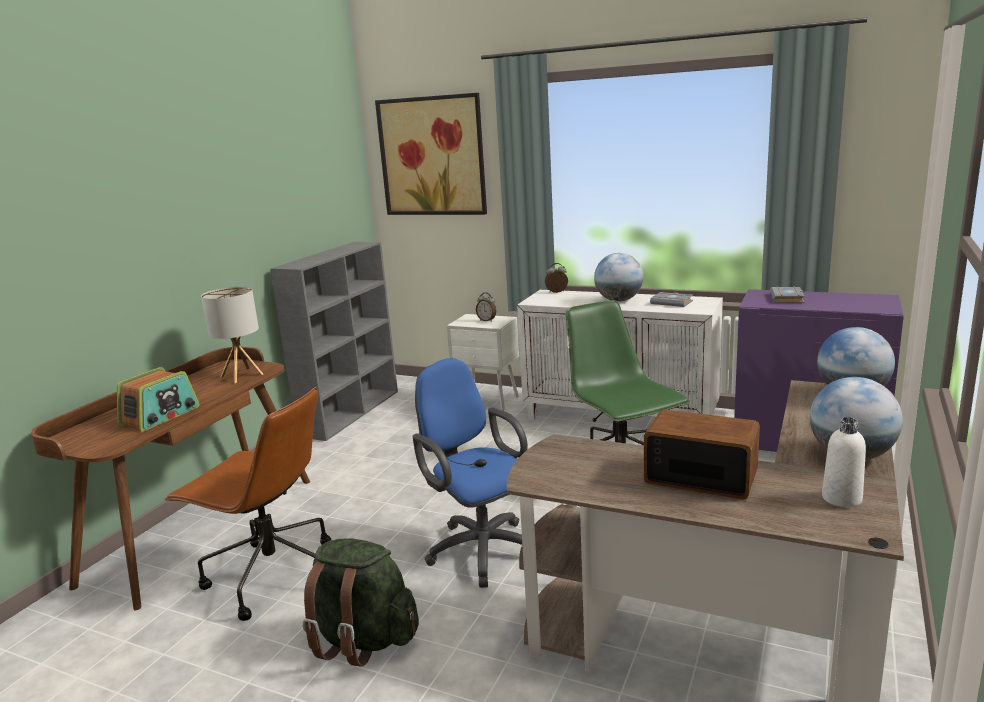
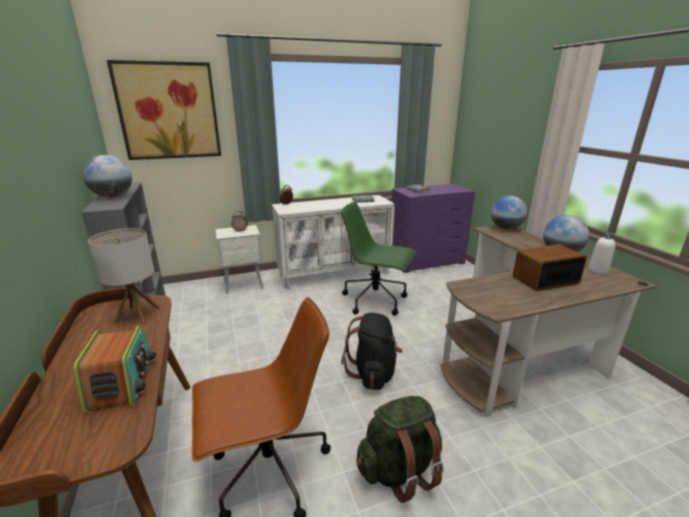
camera: 45 degrees left, 5 degrees up
blue office chair [413,358,528,588] -> black backpack [342,313,403,390]
globe [594,253,643,302] -> globe moved to [83,155,132,198]

